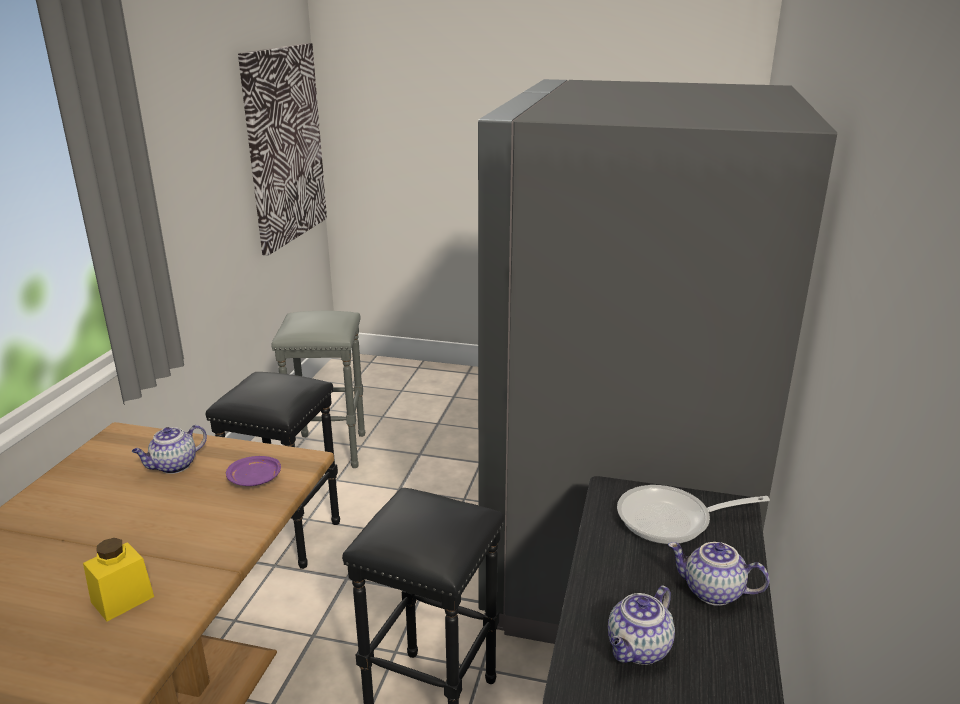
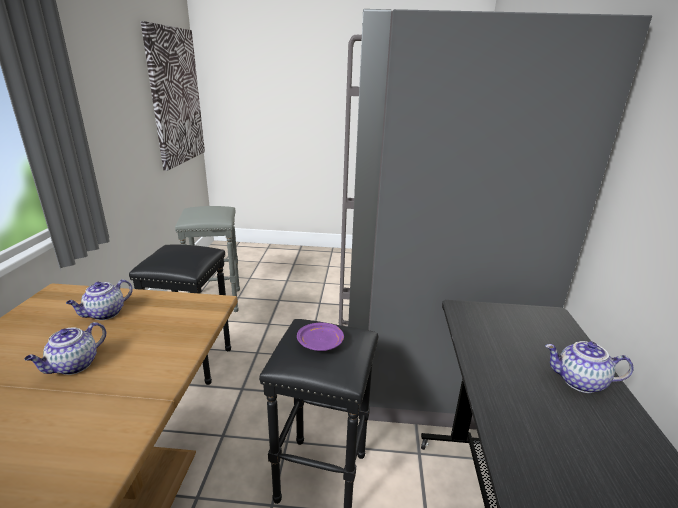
camera: 10 degrees left, 0 degrees up
yellow jar [83,538,154,622] -> none
purple plate [226,456,281,486] -> purple plate moved to [297,323,344,351]
teapot [608,585,675,665] -> teapot moved to [24,322,106,375]
frying pan [617,485,770,544] -> none

